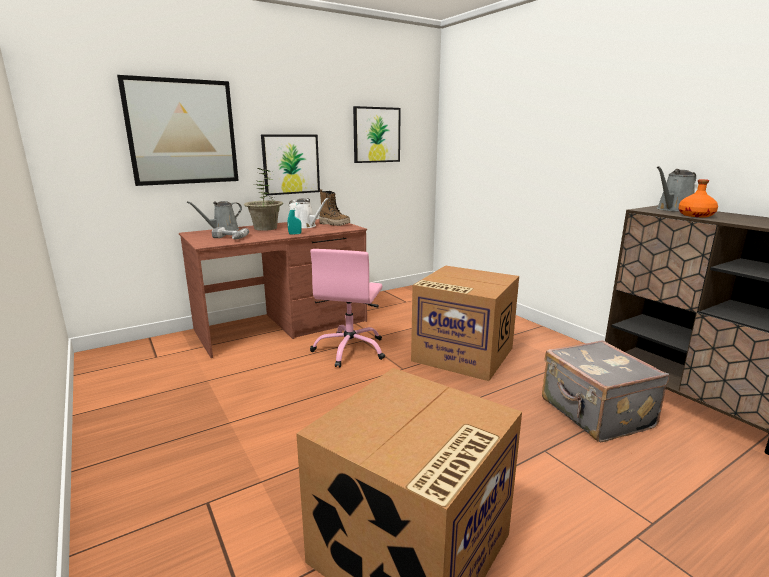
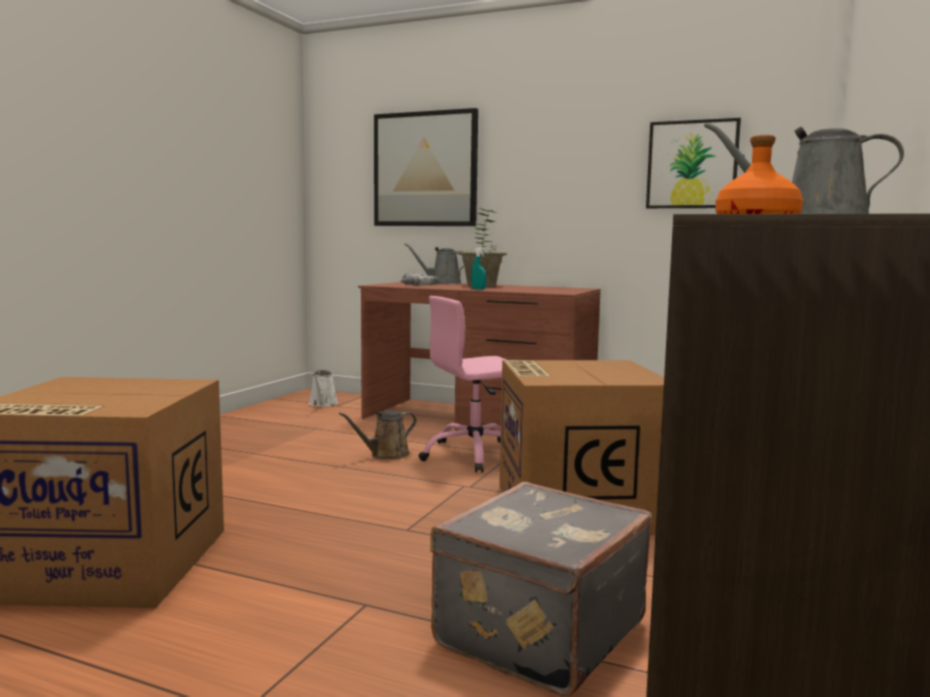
camera: 55 degrees right, 10 degrees down
picture [261,134,320,196] -> none
white watering can [289,198,329,228] -> white watering can moved to [309,370,338,407]
boot [319,189,350,226] -> none
none -> brown watering can [339,410,417,459]

